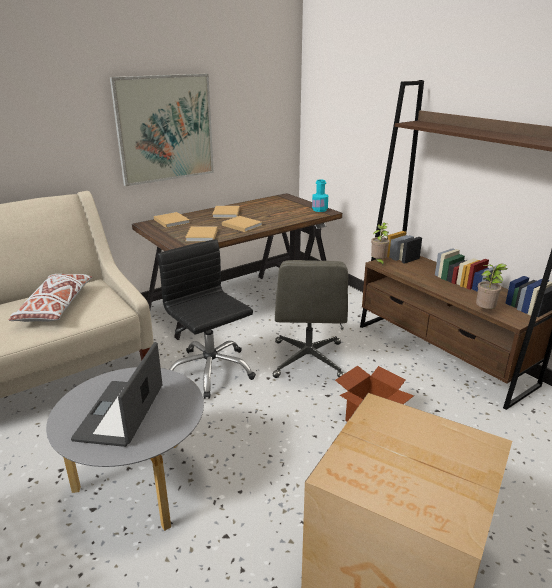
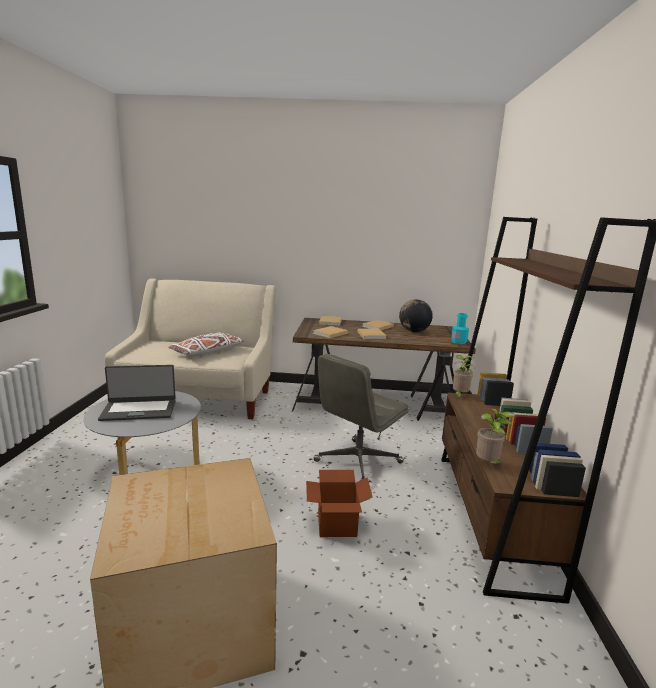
camera: 40 degrees right, 10 degrees down
laptop [71,342,162,447] -> laptop turned 150 degrees counterclockwise [98,365,176,421]
picture [110,74,214,186] -> none
black office chair [157,239,256,399] -> none
none -> globe [399,299,433,332]

